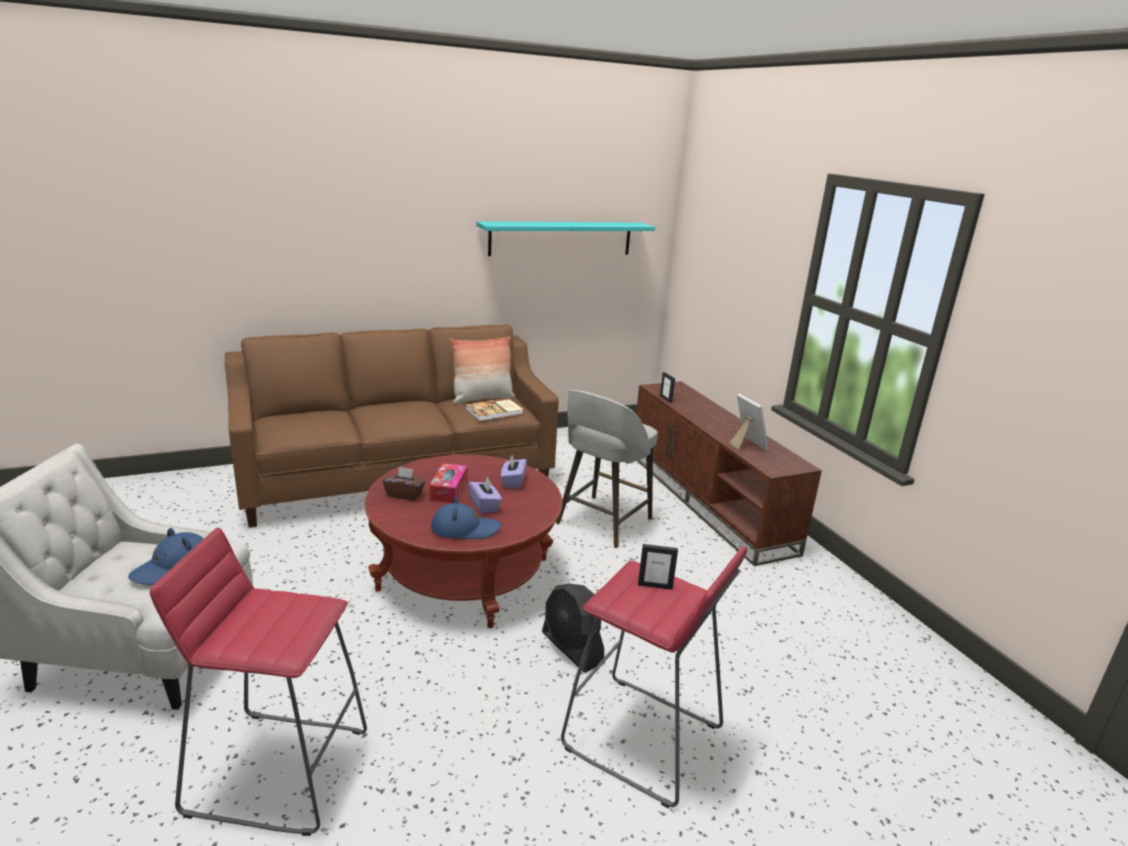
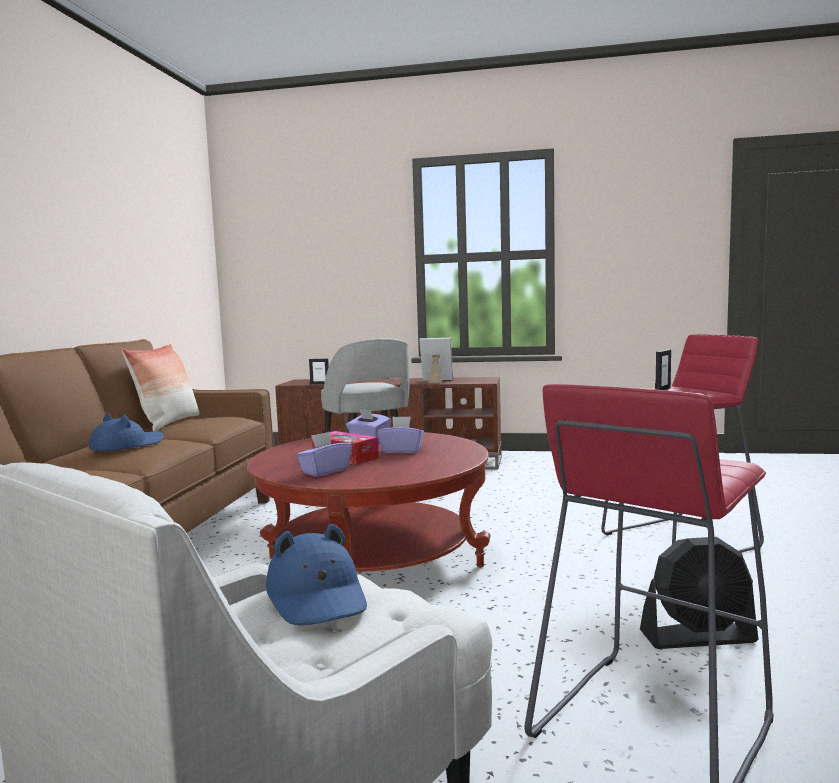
camera: 55 degrees left, 15 degrees down
brown tissue box [383,467,425,501] -> purple tissue box [296,432,352,477]
blue hat [431,496,501,539] -> blue hat moved to [89,413,164,451]
book [465,398,523,421] -> none
turquoise shelf [476,221,655,256] -> none
black fan [542,584,605,673] -> black fan moved to [640,537,759,649]

